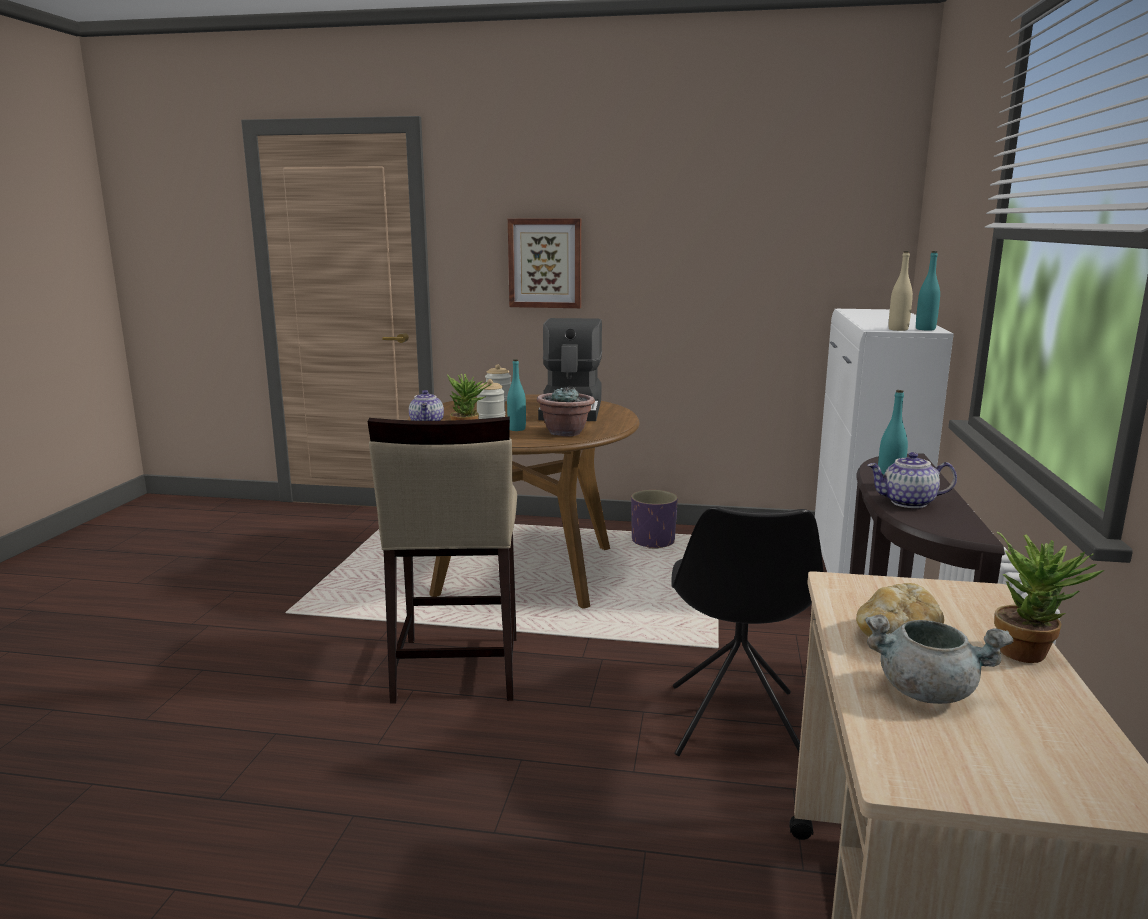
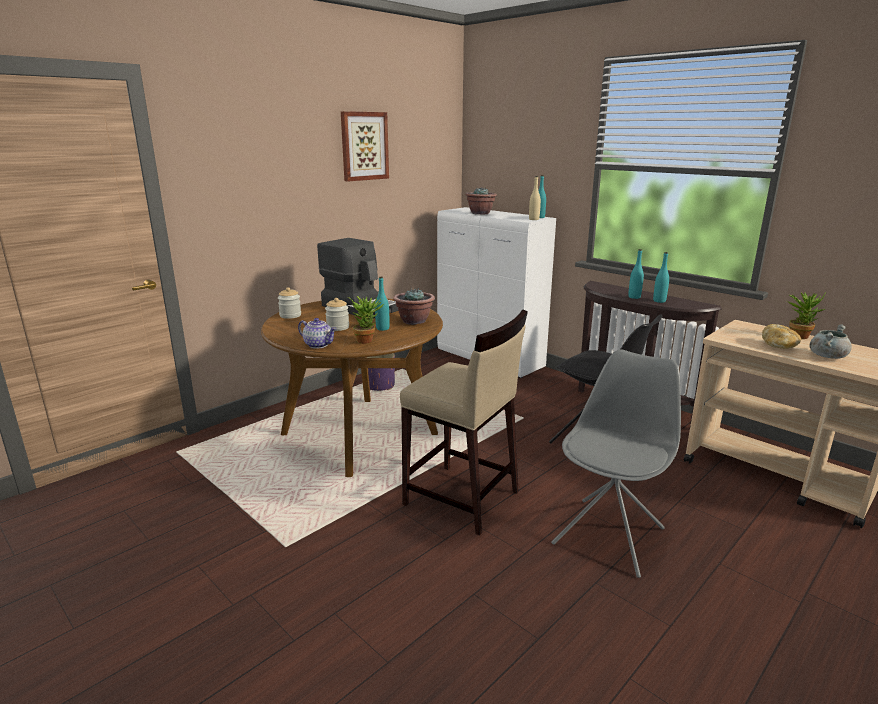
camera: 55 degrees left, 5 degrees up
picture [508,219,581,308] -> picture moved to [341,111,389,182]
teapot [867,452,957,508] -> turquoise bottle [653,252,669,303]
none -> potted plant [465,187,497,215]
none -> grey chair [551,349,681,578]

